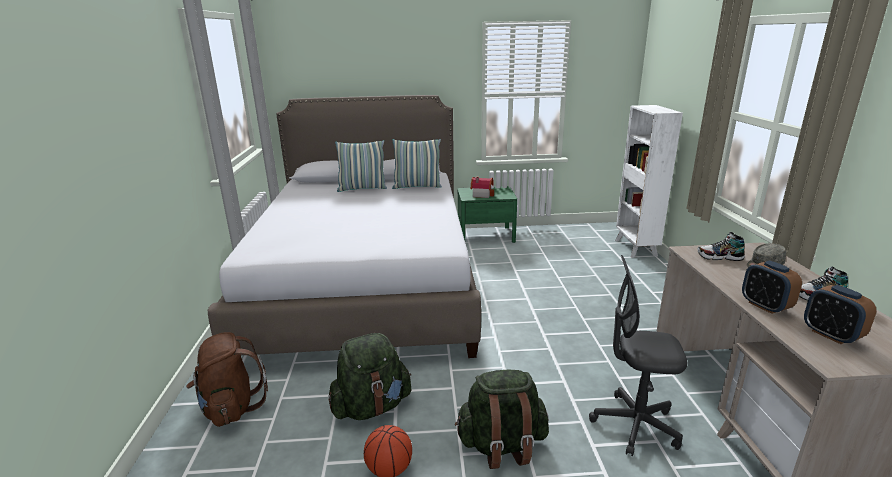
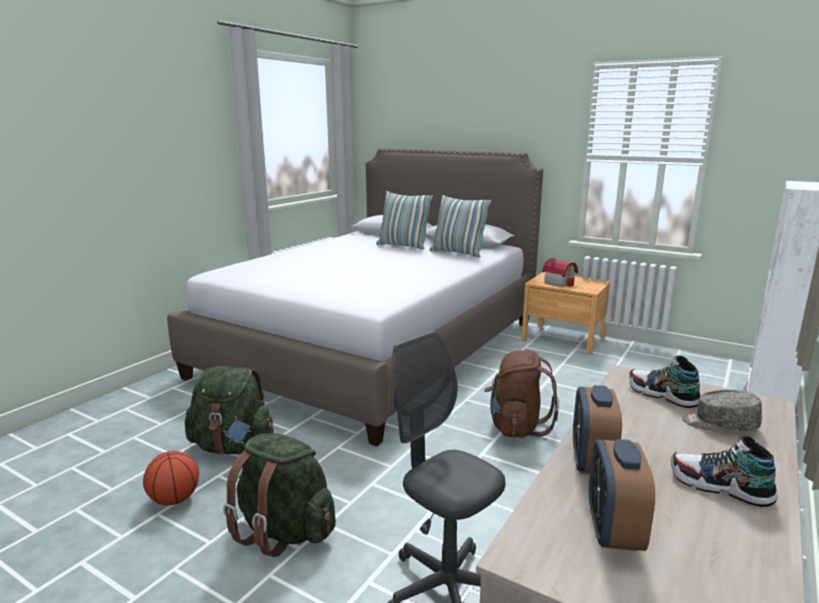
camera: 35 degrees right, 5 degrees down
brown backpack [186,332,268,427] -> brown backpack moved to [484,350,559,438]
green nightstand [458,186,517,243] -> brown nightstand [522,272,610,354]

